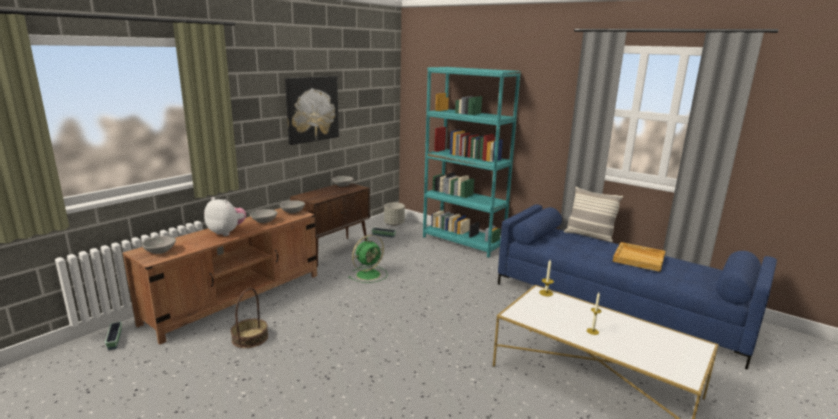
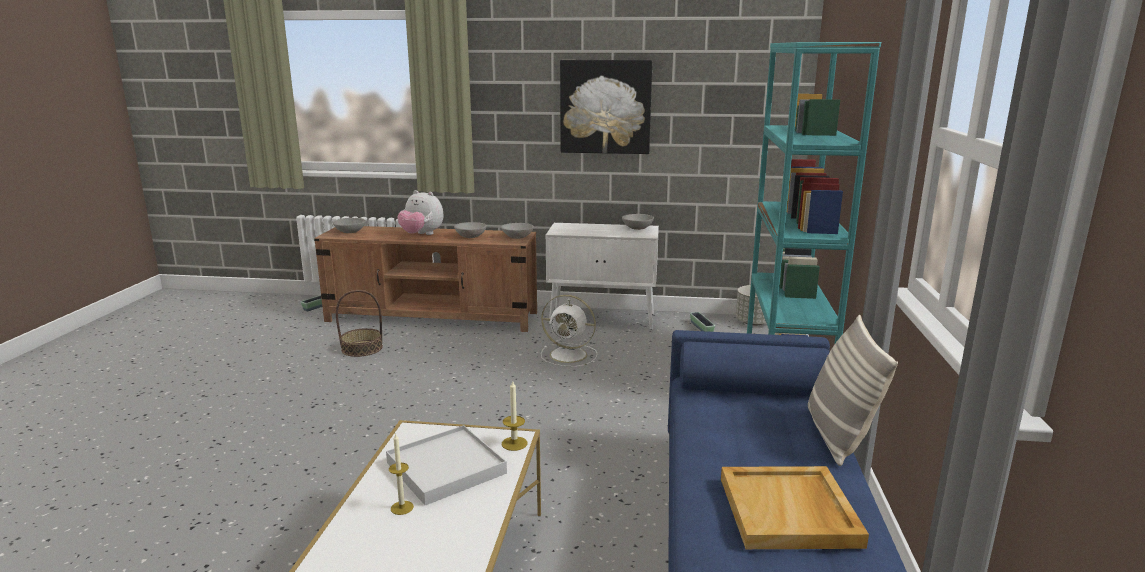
camera: 60 degrees right, 0 degrees up
plush toy [204,197,246,236] -> plush toy turned 120 degrees clockwise [397,190,444,235]
brown cabinet [290,183,370,267] -> white cabinet [546,223,659,330]
green fan [348,235,388,283] -> white fan [541,295,597,367]
none -> white tray [386,425,507,505]

